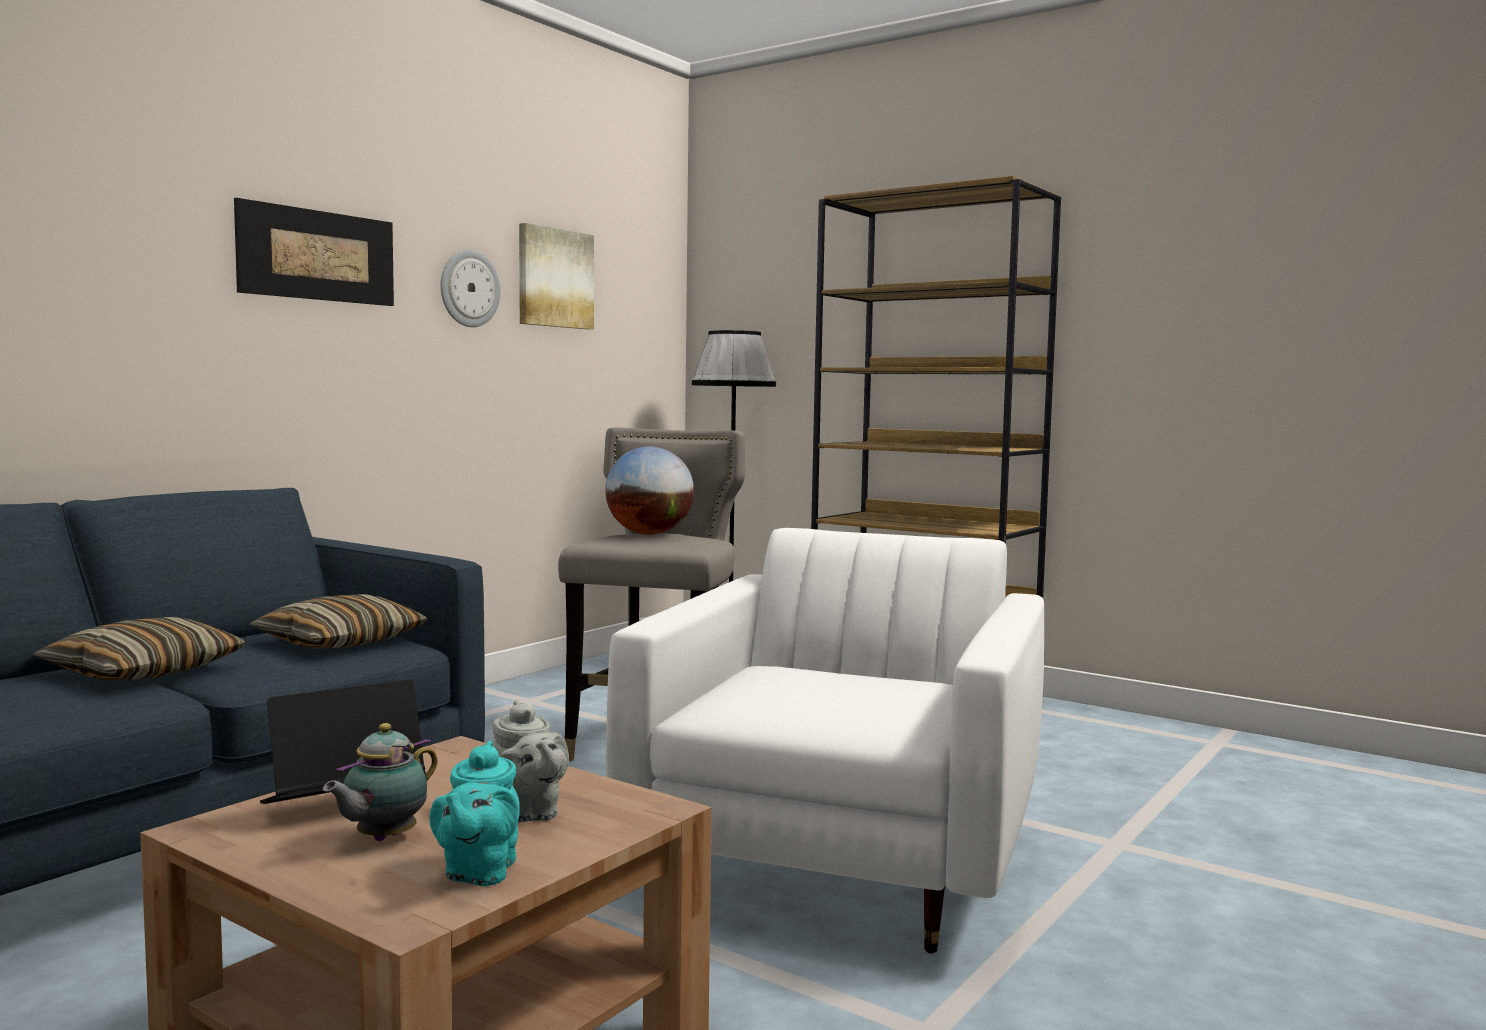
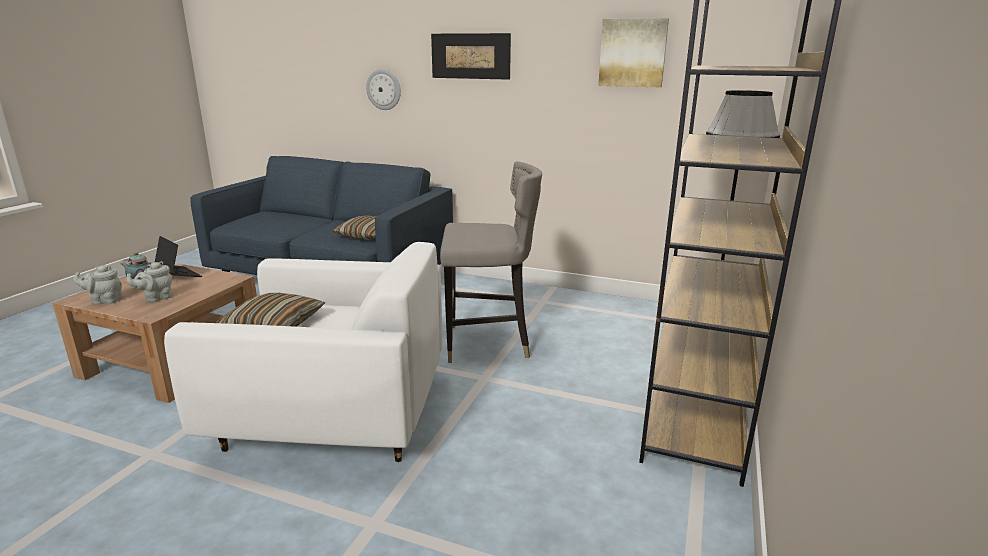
camera: 75 degrees right, 15 degrees up
pillow [34,617,246,680] -> pillow moved to [216,293,326,327]
turquoise teapot [429,741,520,886] -> grey teapot [73,265,122,305]
wall clock [440,249,500,327] -> wall clock moved to [366,69,401,110]
globe [605,446,694,535] -> none

